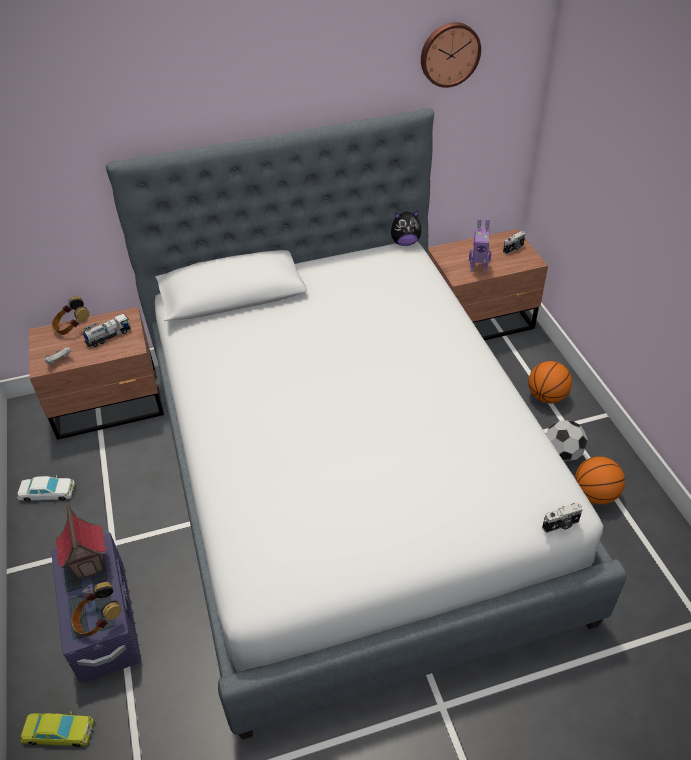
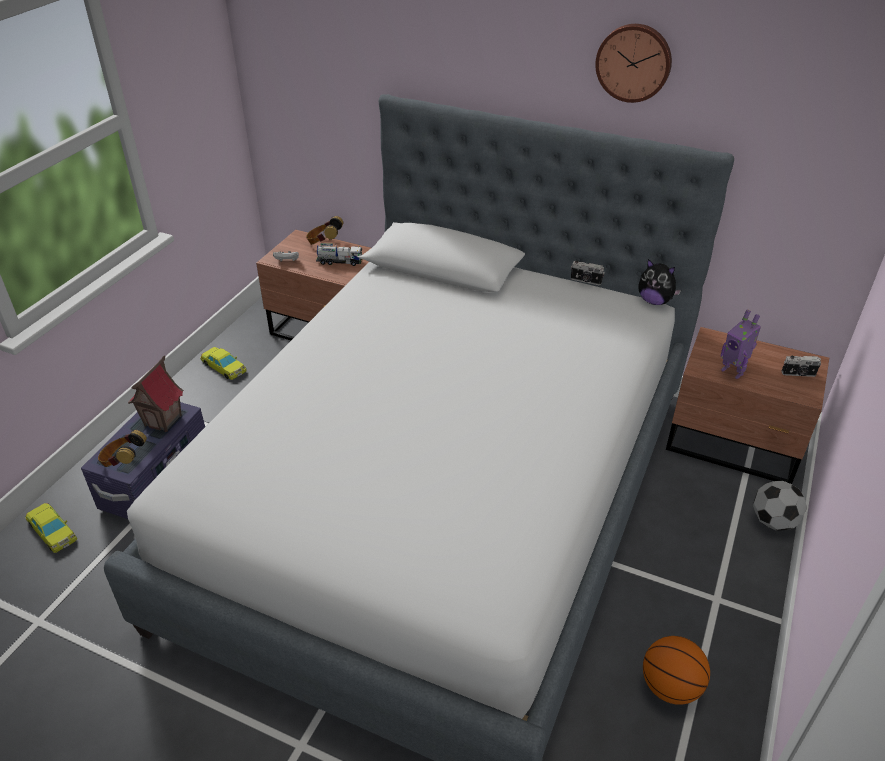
camera: 40 degrees right, 5 degrees down
white toy car [17,476,75,502] -> yellow toy car [201,347,247,380]
wall clock [421,22,481,88] -> wall clock moved to [595,24,672,103]
basketball [528,361,572,403] -> none
camera [542,503,583,533] -> camera moved to [571,260,605,285]
football [546,420,588,461] -> football moved to [753,481,807,531]

